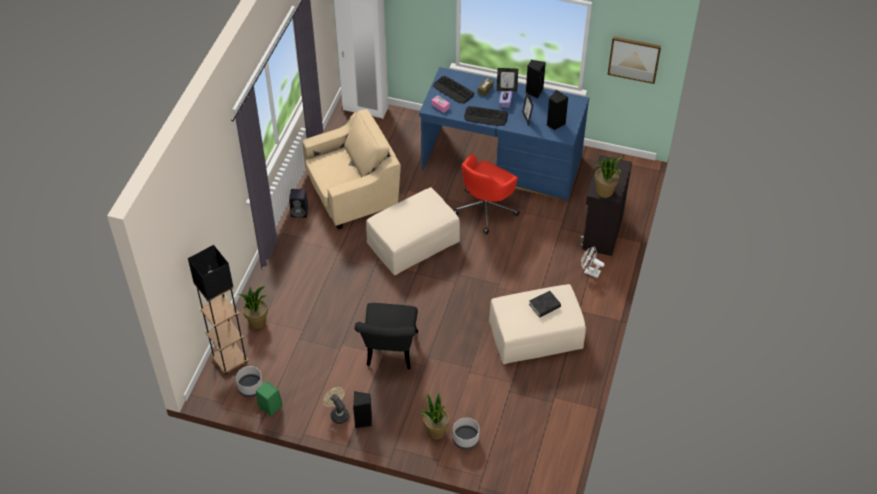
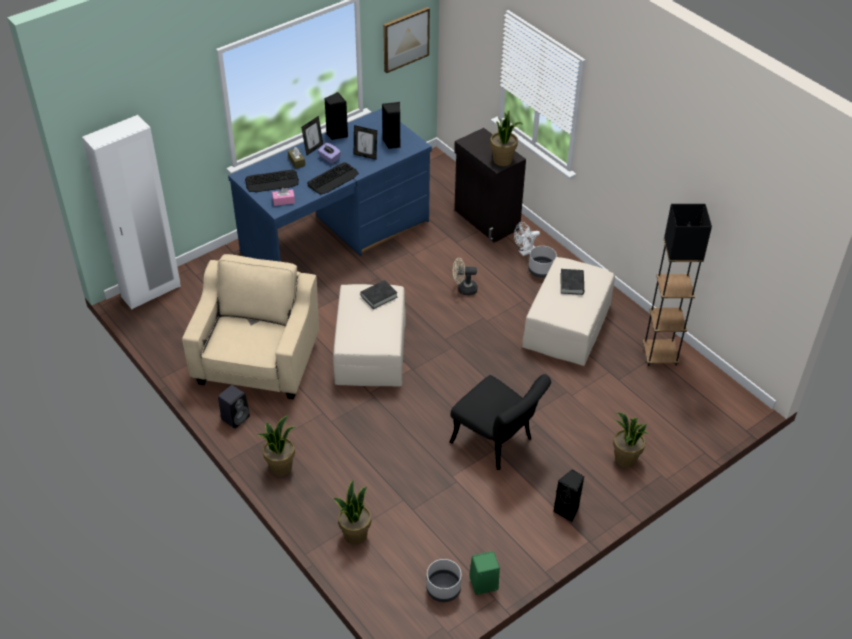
camera: 55 degrees left, 5 degrees down
black floor lamp [188,245,248,375] -> black floor lamp moved to [643,204,712,366]
beige fan [323,387,349,424] -> beige fan moved to [453,258,478,295]
grey planter [453,418,480,450] -> grey planter moved to [528,246,557,278]
red office chair [454,154,520,234] -> none
none -> potted plant [257,415,296,476]
none -> black book [360,280,397,309]

